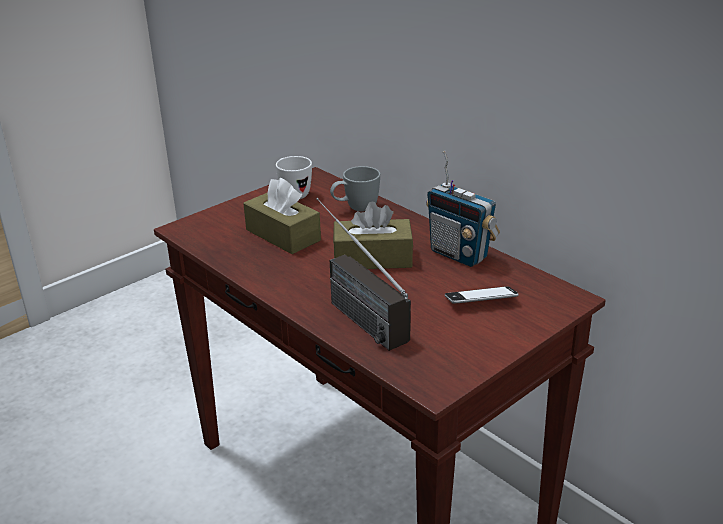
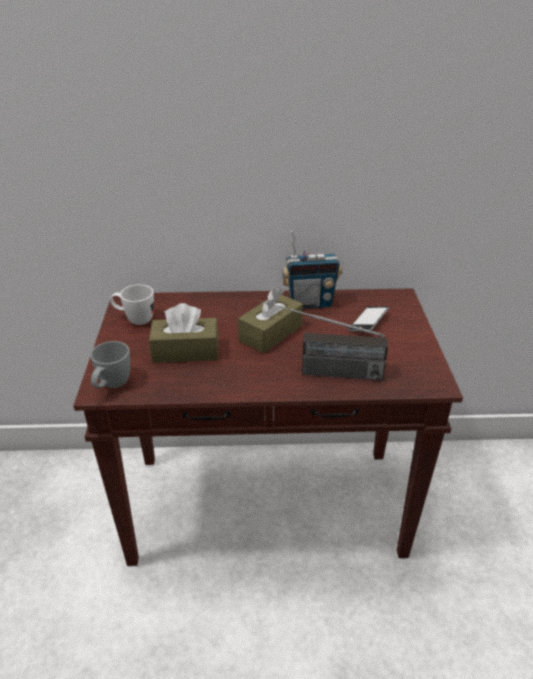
camera: 50 degrees left, 5 degrees up
grey mug [330,166,380,211] -> grey mug moved to [90,341,130,388]

